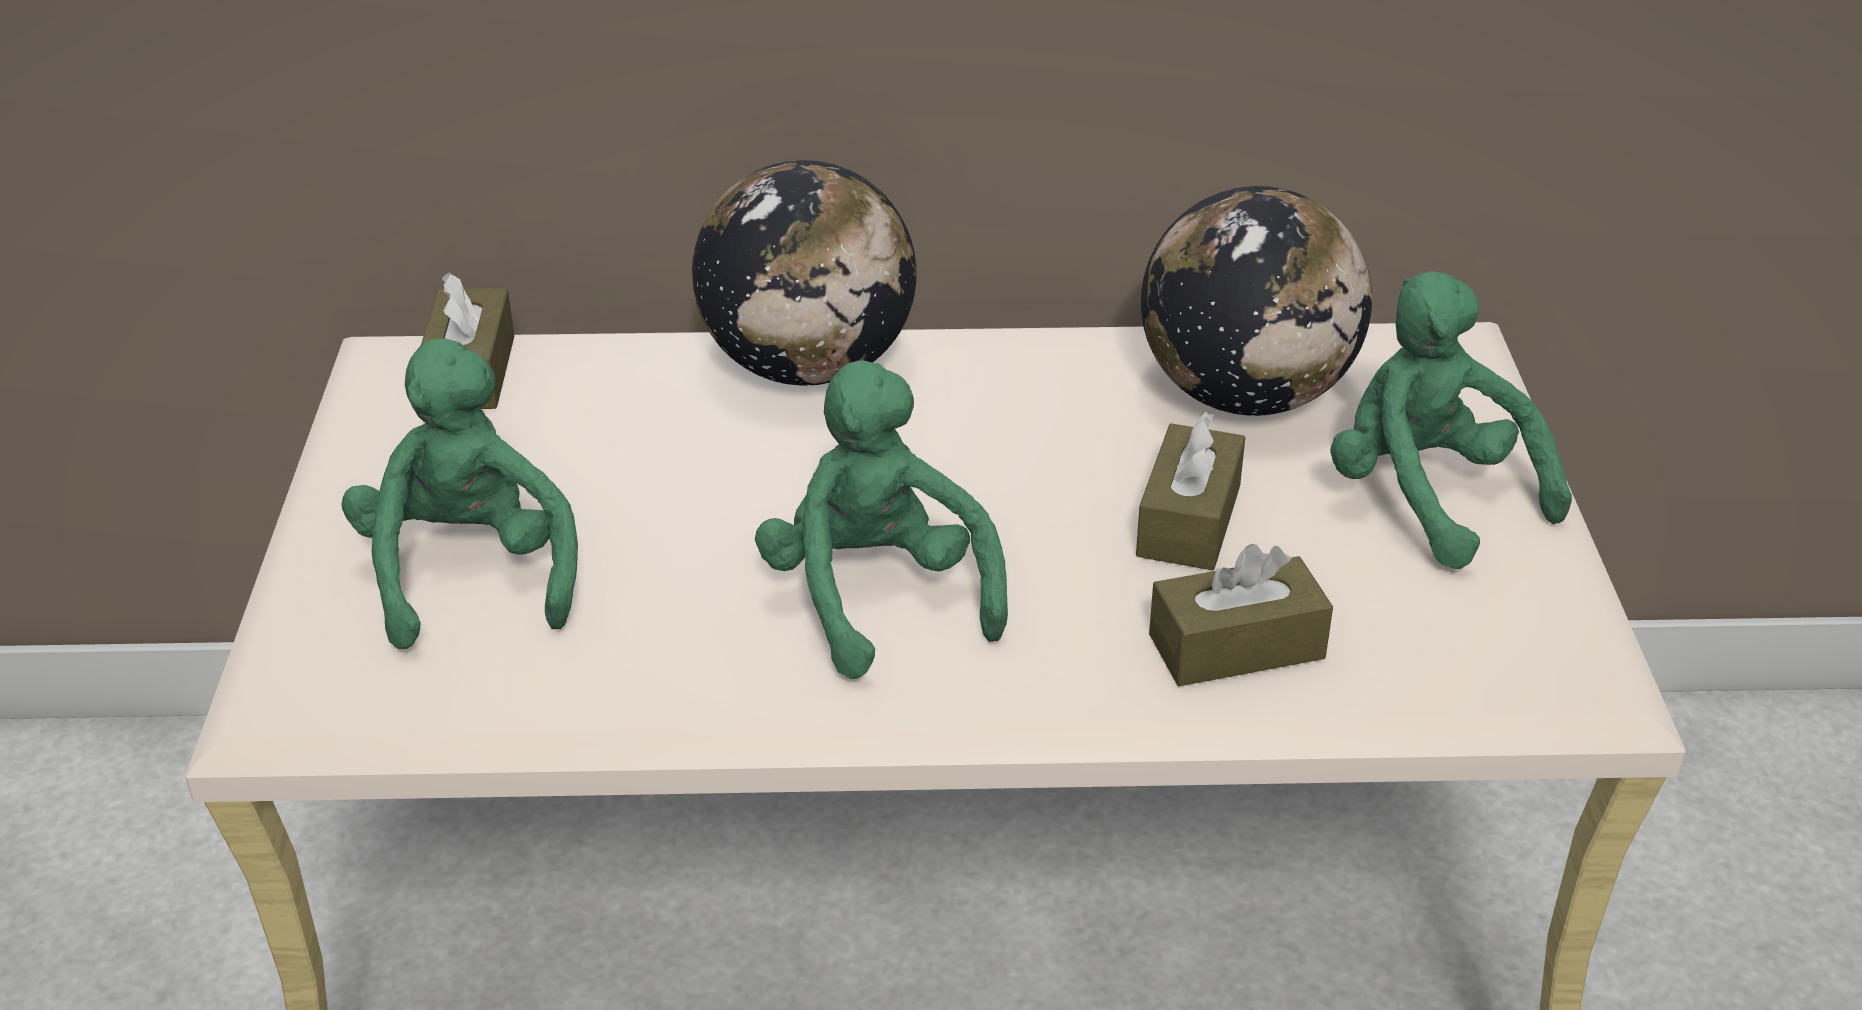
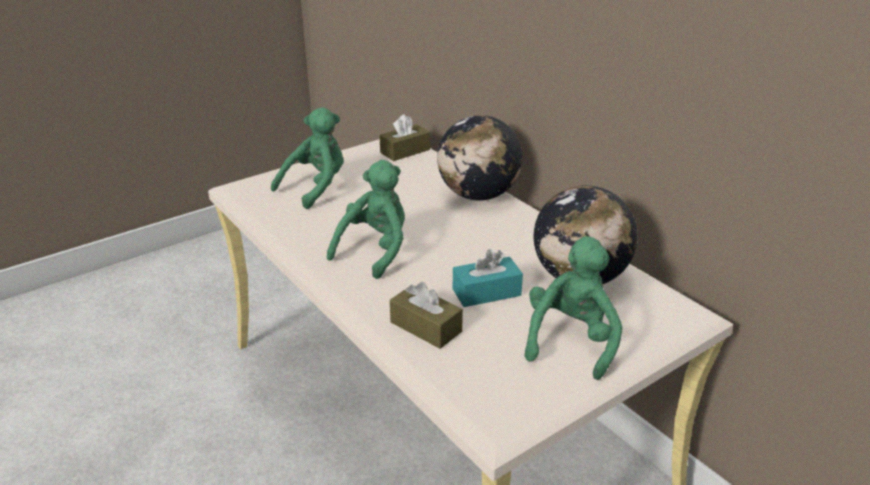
camera: 55 degrees right, 5 degrees down
brown tissue box [1136,412,1245,570] -> turquoise tissue box [453,249,523,307]

